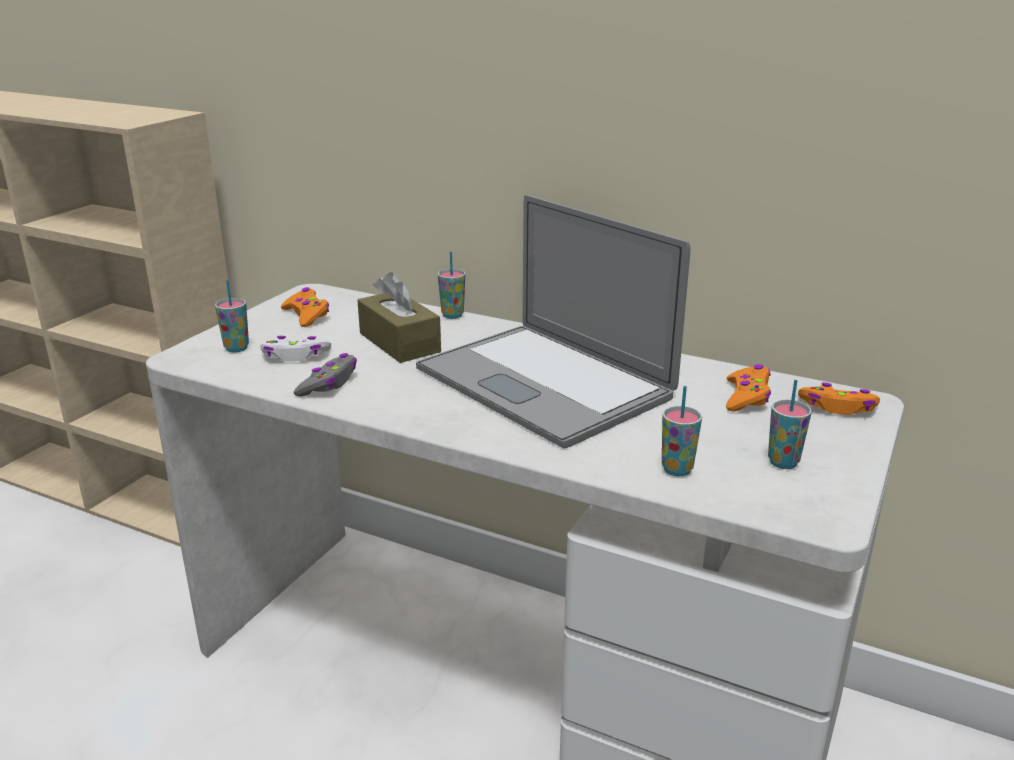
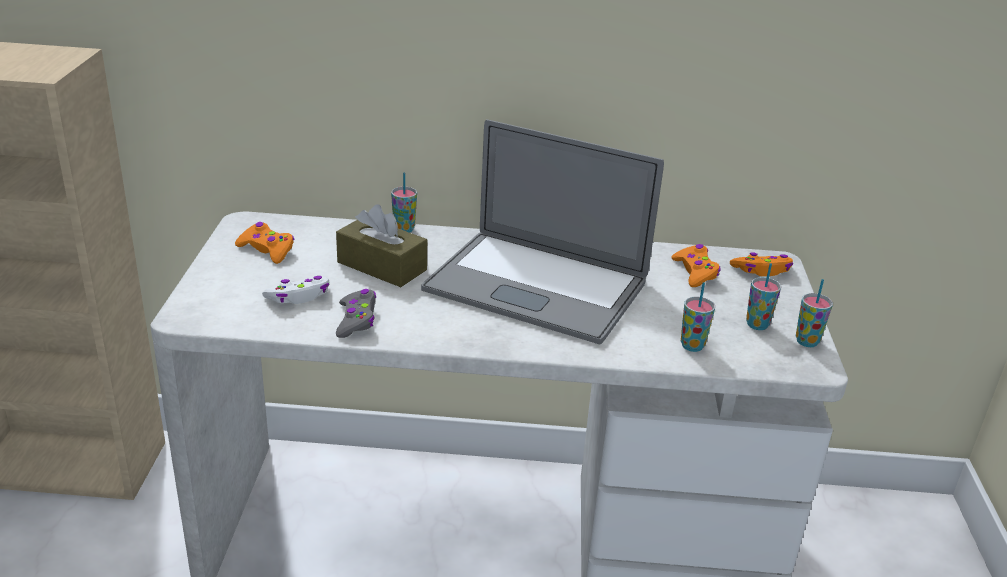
camera: 25 degrees left, 5 degrees up
cup [215,280,249,353] -> cup moved to [796,279,833,347]

